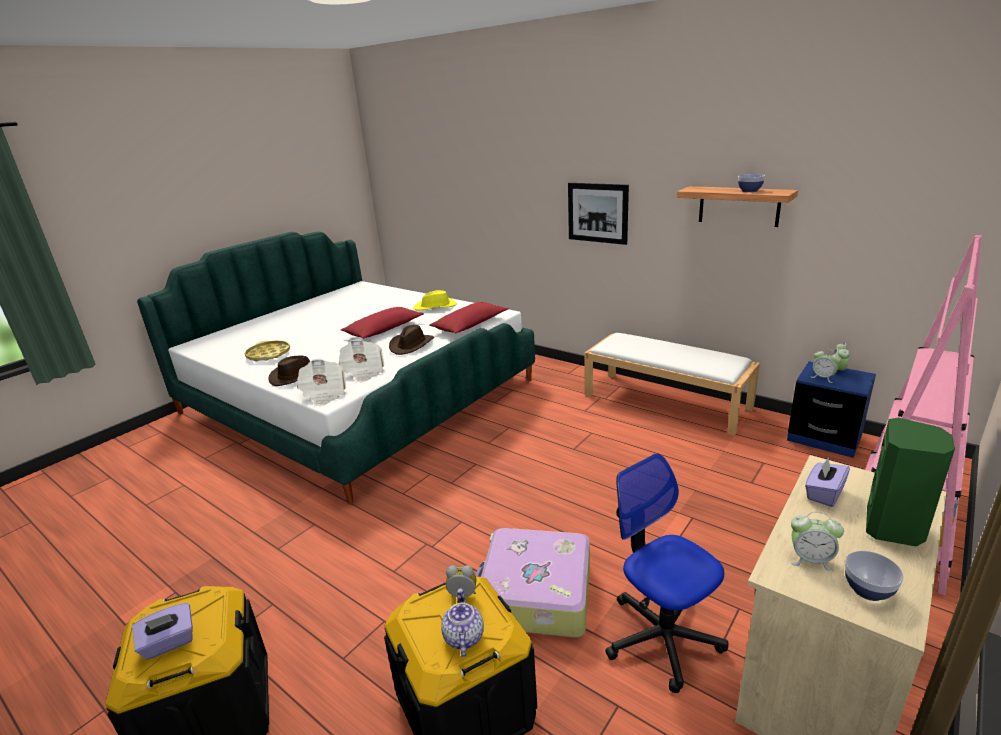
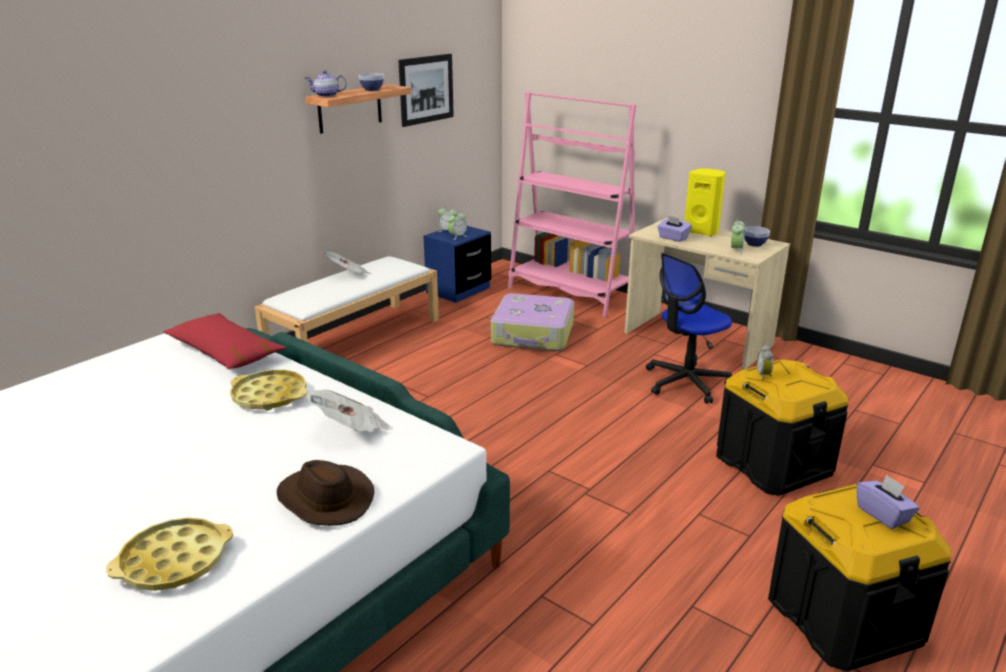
camera: 90 degrees left, 0 degrees up
newspaper [297,359,346,406] -> newspaper moved to [321,251,371,274]
red pillow [341,307,424,339] -> none
brown hat [389,325,434,355] -> yellow tray [230,370,308,410]
yellow hat [413,290,457,311] -> none
teapot [441,589,484,657] -> teapot moved to [305,70,347,97]
suitcase [476,528,590,638] -> suitcase moved to [491,293,574,351]
picture [568,183,629,245] -> picture moved to [398,54,454,127]
green speaker [866,418,955,546] -> yellow speaker [685,168,726,236]

